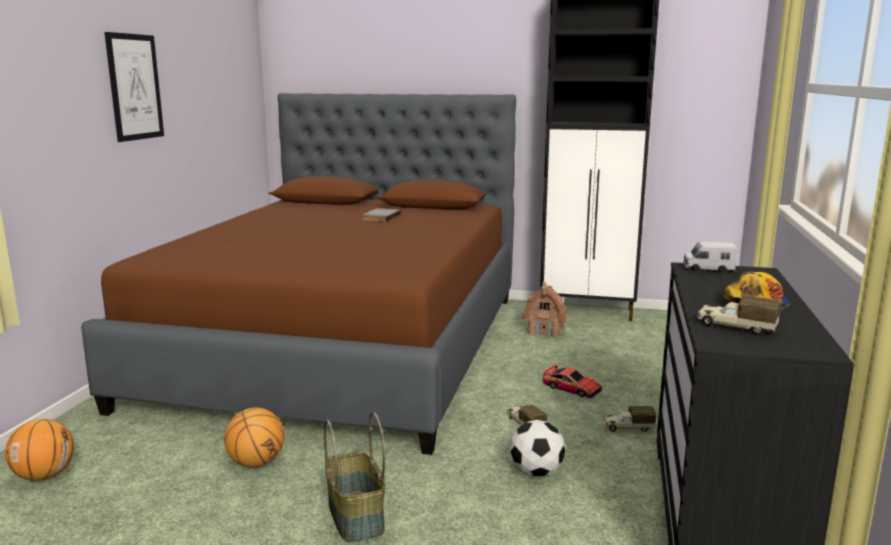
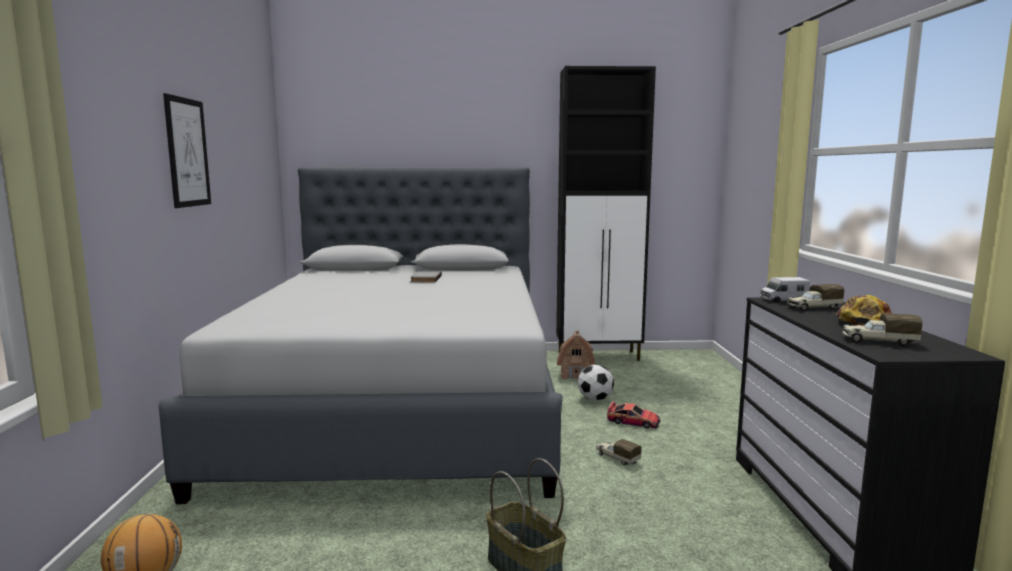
camera: 15 degrees left, 5 degrees down
brown bed [81,93,516,455] -> grey bed [159,167,563,504]
basketball [224,407,284,467] -> none
football [509,420,566,477] -> football moved to [578,365,614,401]
toy truck [603,406,656,432] -> toy truck moved to [787,284,845,311]

